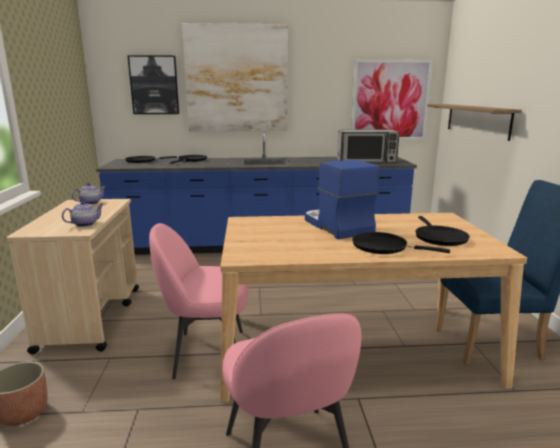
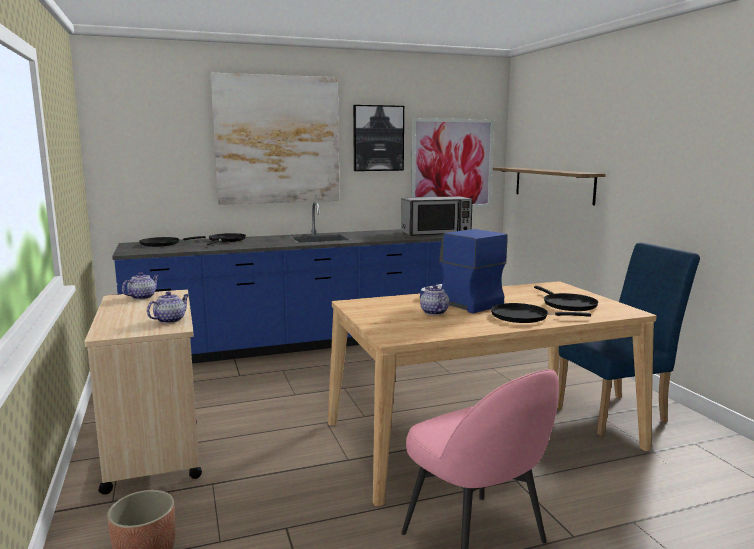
camera: 15 degrees left, 5 degrees down
picture [128,55,179,114] -> picture moved to [353,105,404,171]
pink chair [149,223,248,379] -> none
none -> teapot [420,285,449,315]

